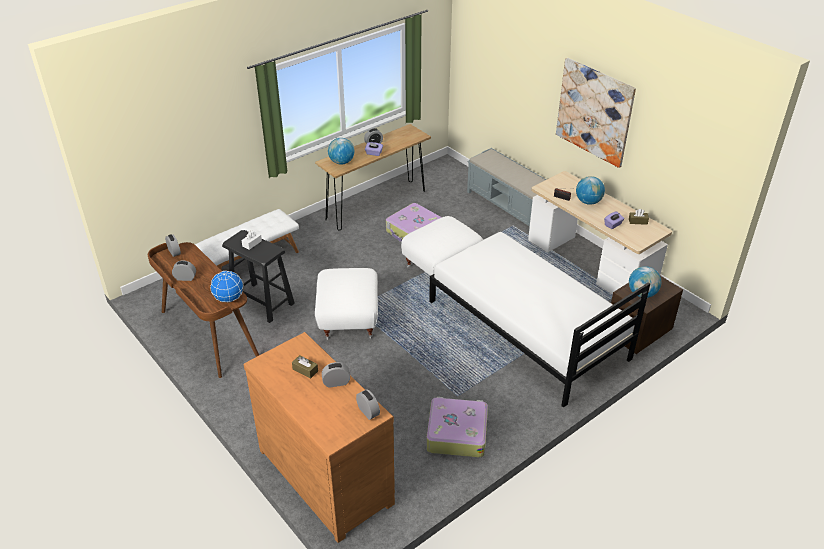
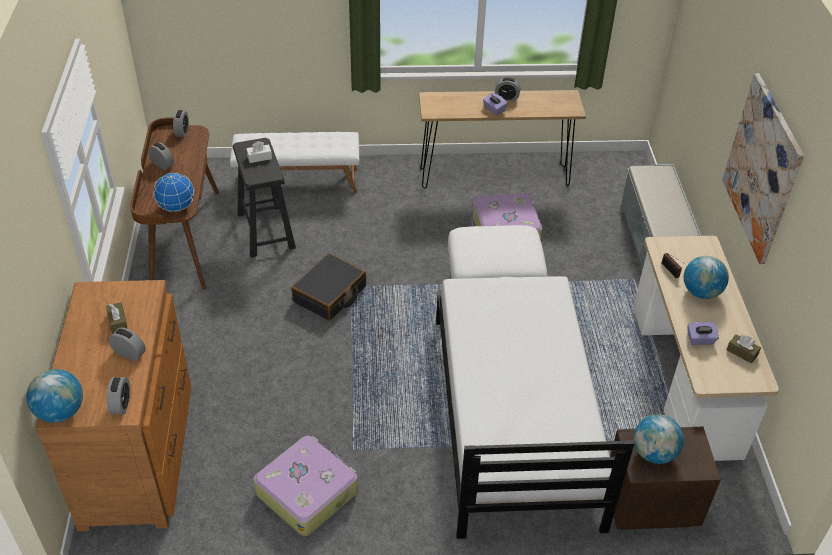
camera: 35 degrees right, 5 degrees up
white ottoman [315,268,378,340] -> black suitcase [291,253,366,321]
globe [328,138,354,165] -> globe moved to [26,369,83,423]

